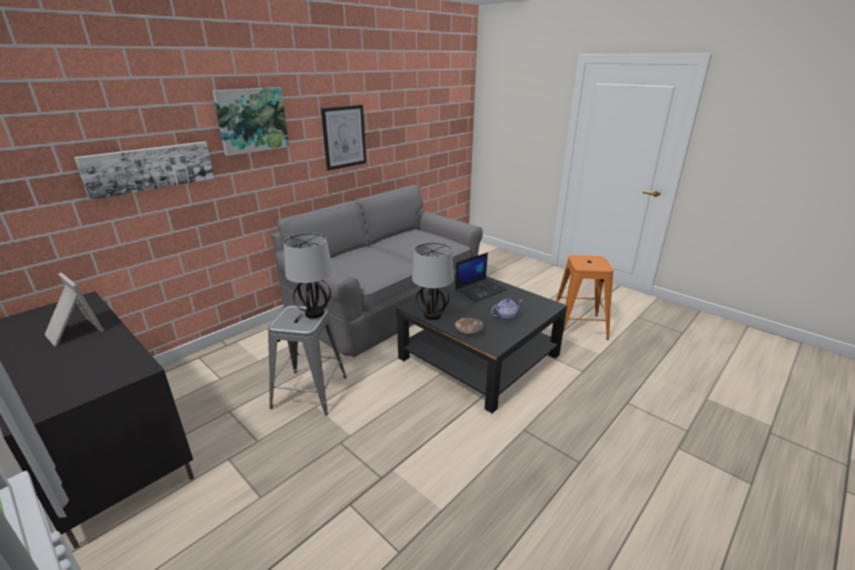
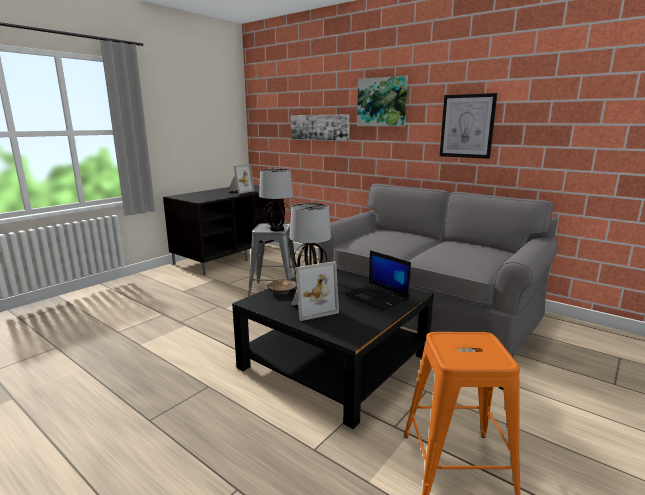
camera: 85 degrees right, 10 degrees down
teapot [491,299,523,321] -> picture frame [291,261,339,321]

